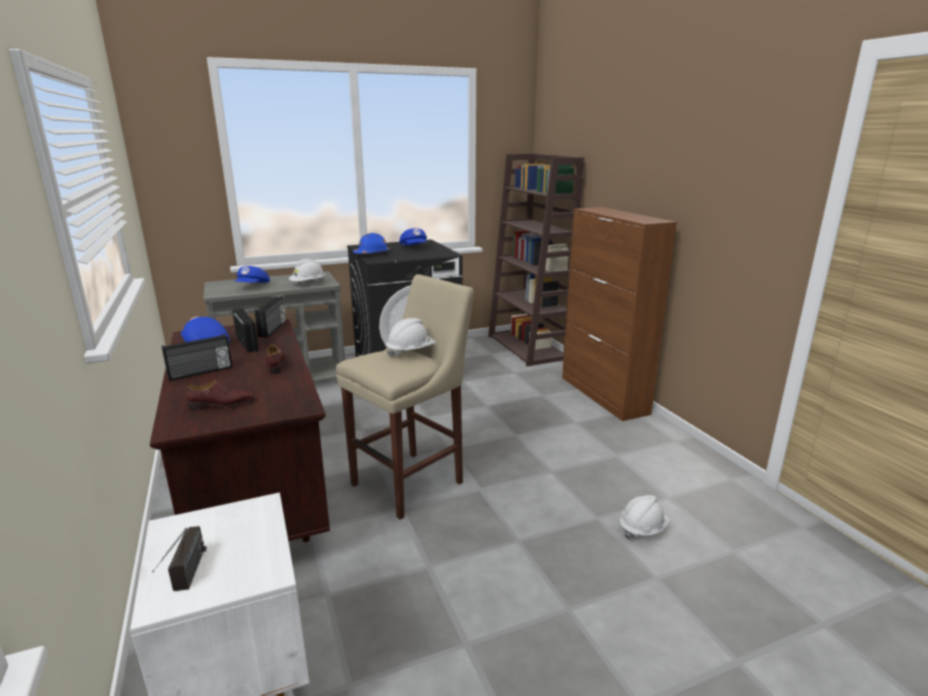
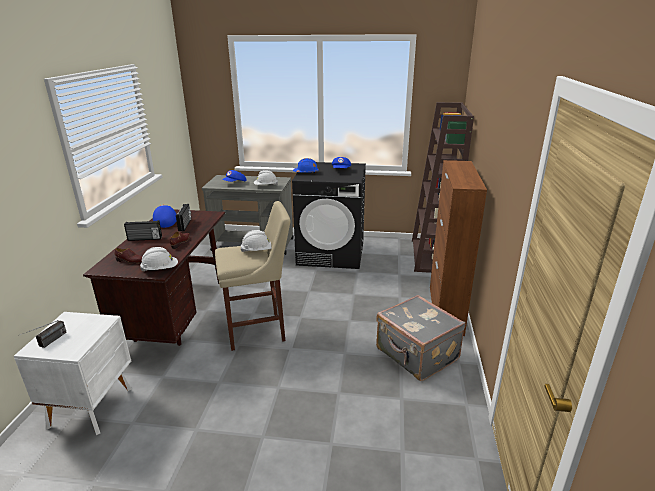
camera: 30 degrees right, 5 degrees up
radio [255,297,286,338] -> none
white hard hat [620,495,670,540] -> white hard hat moved to [140,247,178,271]
none -> grey suitcase [376,295,465,381]

